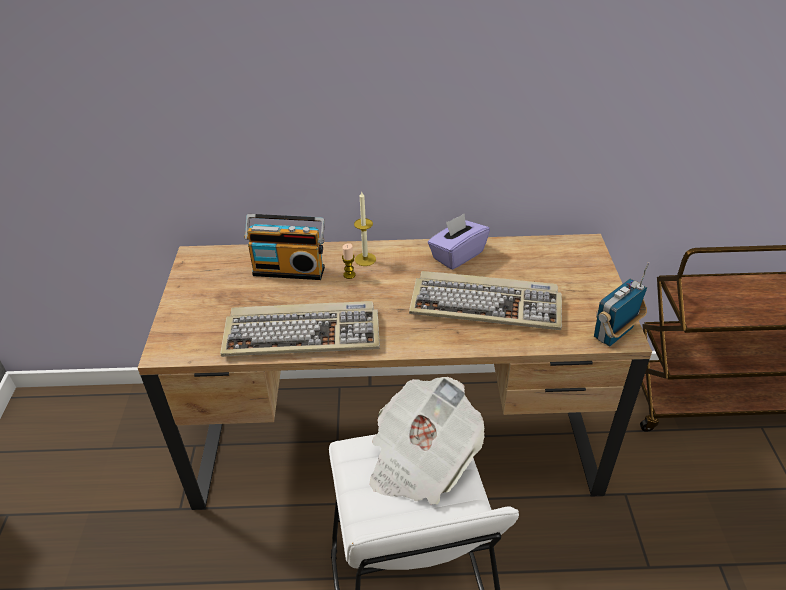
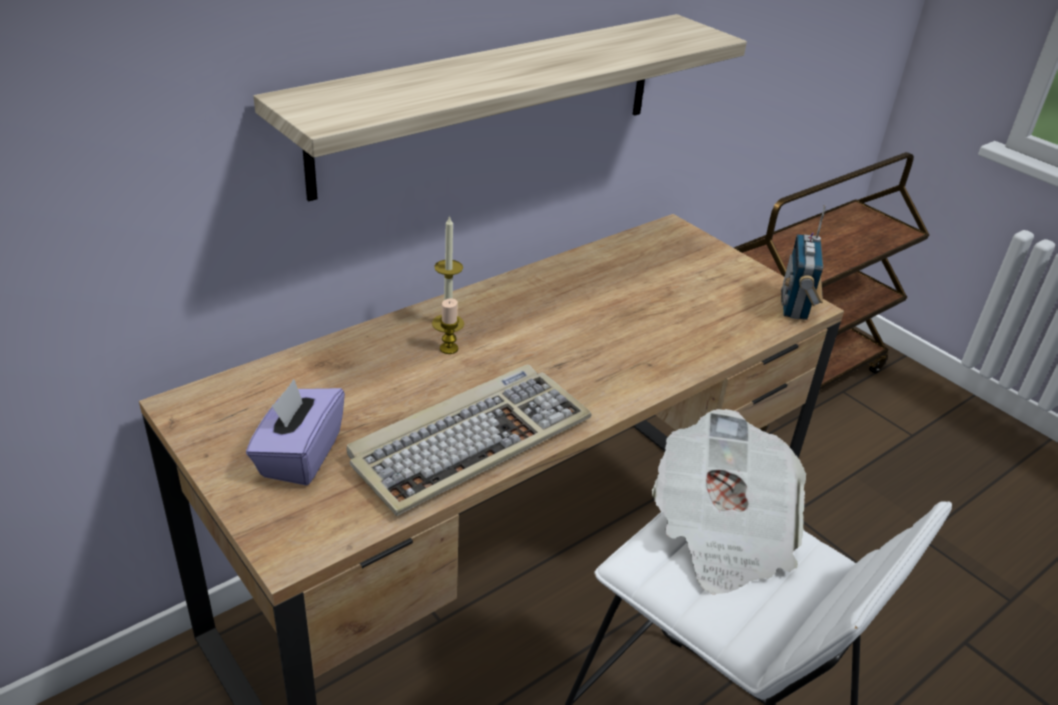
camera: 40 degrees left, 5 degrees down
radio [244,214,325,280] -> none
keyboard [409,271,562,330] -> none
purple tissue box [428,213,490,270] -> purple tissue box moved to [246,379,345,486]
none -> shelf [253,14,747,201]

